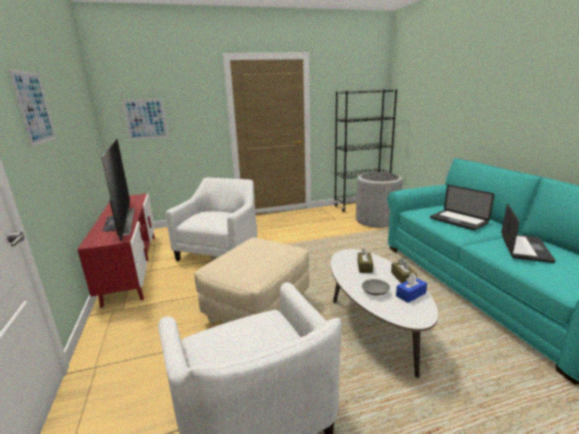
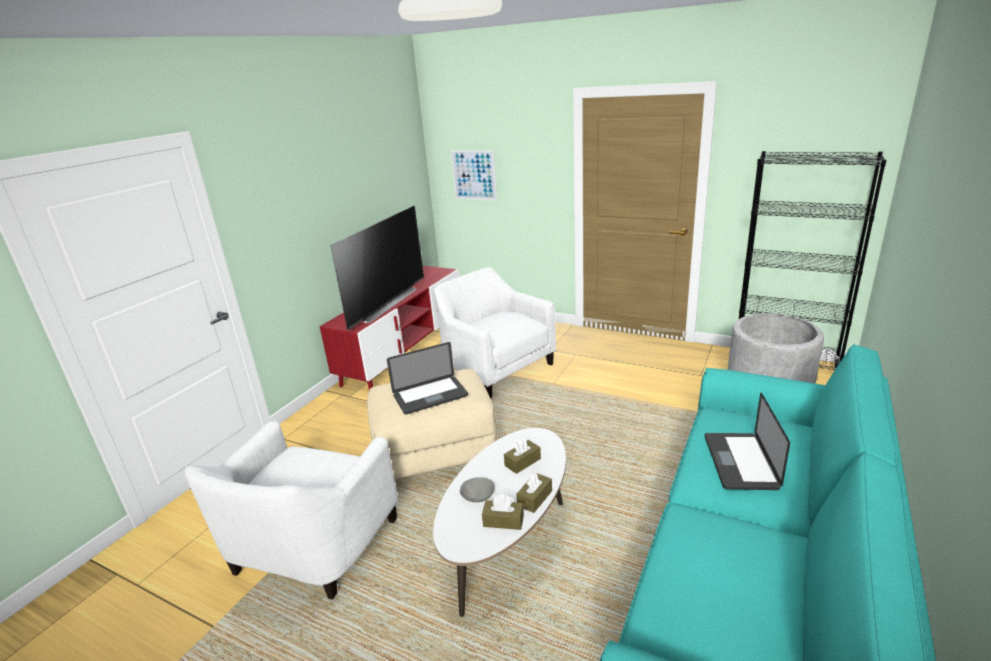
camera: 45 degrees right, 5 degrees up
picture [9,69,56,147] -> none
white armchair [165,178,257,261] -> white armchair turned 105 degrees counterclockwise [434,267,556,398]
blue tissue box [396,273,427,303] -> brown tissue box [482,494,524,530]
laptop [501,204,555,263] -> laptop moved to [387,342,468,414]

